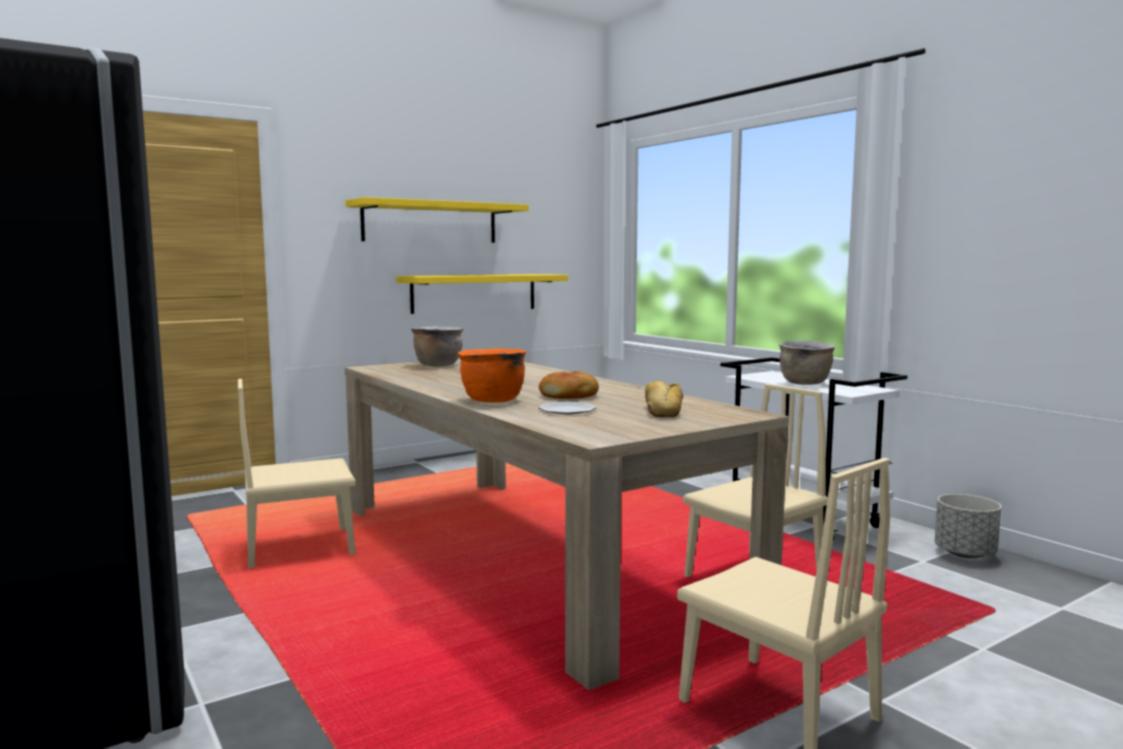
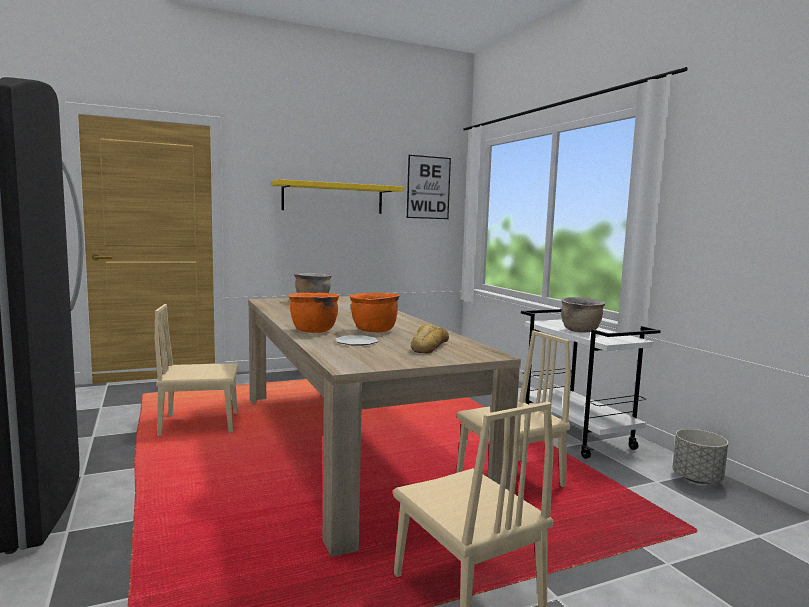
camera: 10 degrees right, 0 degrees up
yellow shelf [396,274,568,314] -> none
bread [539,371,599,399] -> orange cooking pot [349,293,400,332]
none -> picture [407,155,451,219]

